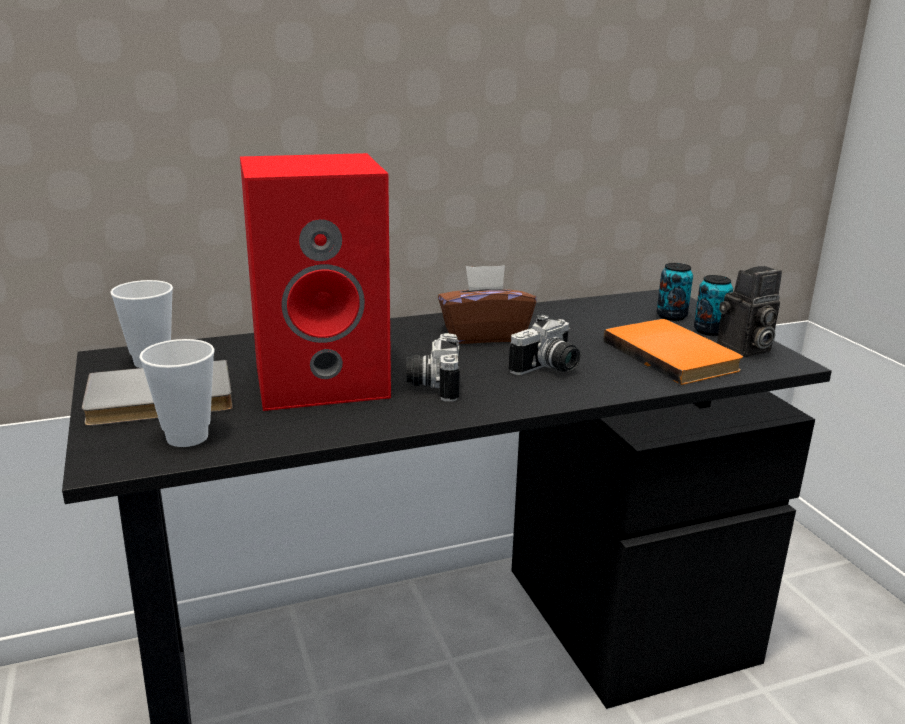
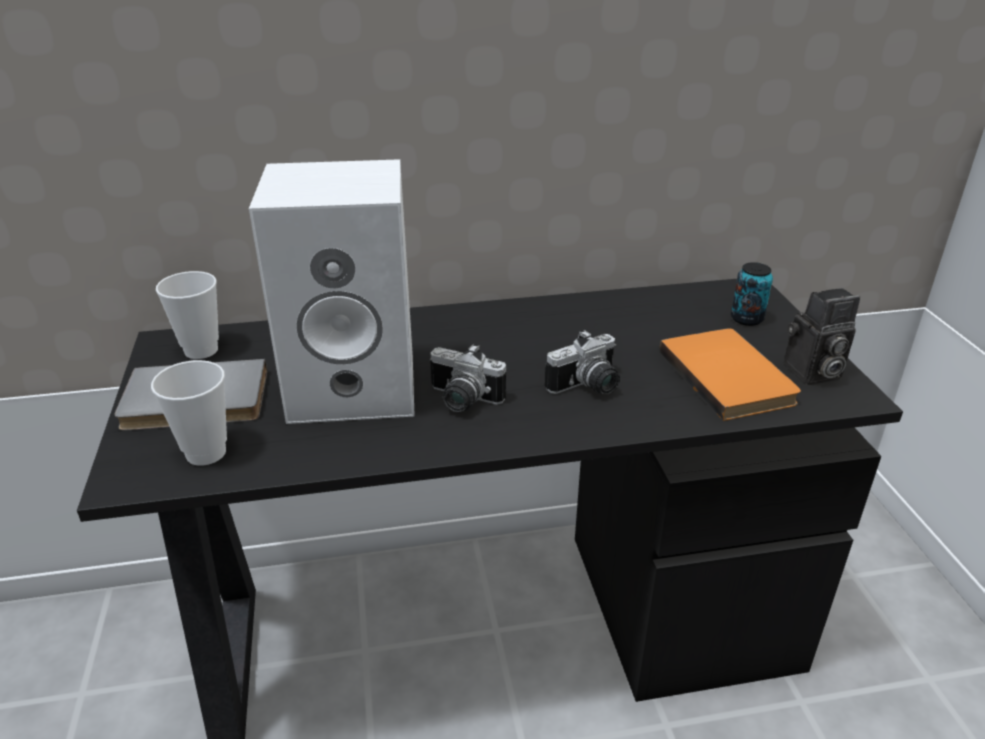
camera: 10 degrees right, 10 degrees up
red speaker [240,153,391,411] -> white speaker [249,159,415,424]
camera [406,333,460,402] -> camera turned 75 degrees counterclockwise [430,344,506,412]
brown tissue box [438,265,536,344] -> none
can [694,275,733,336] -> none

